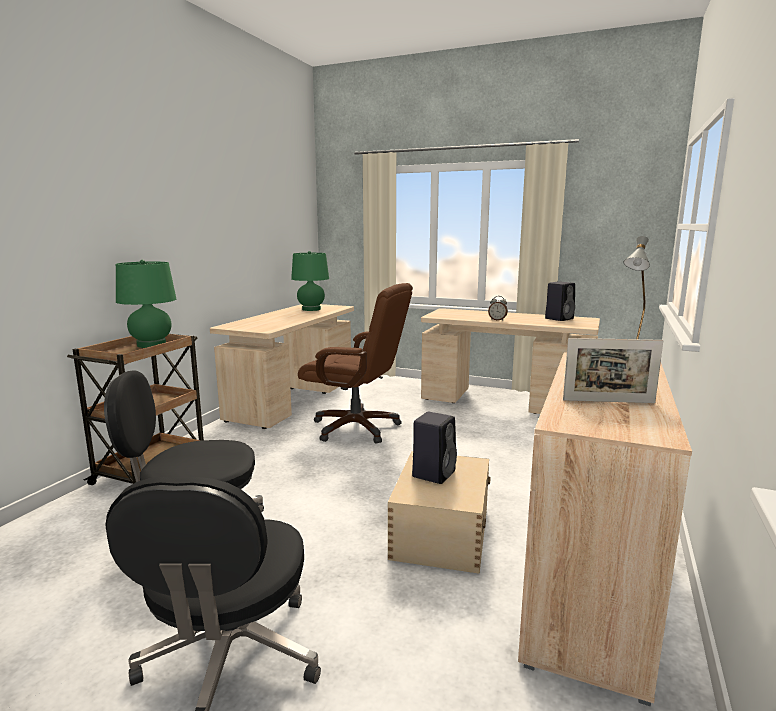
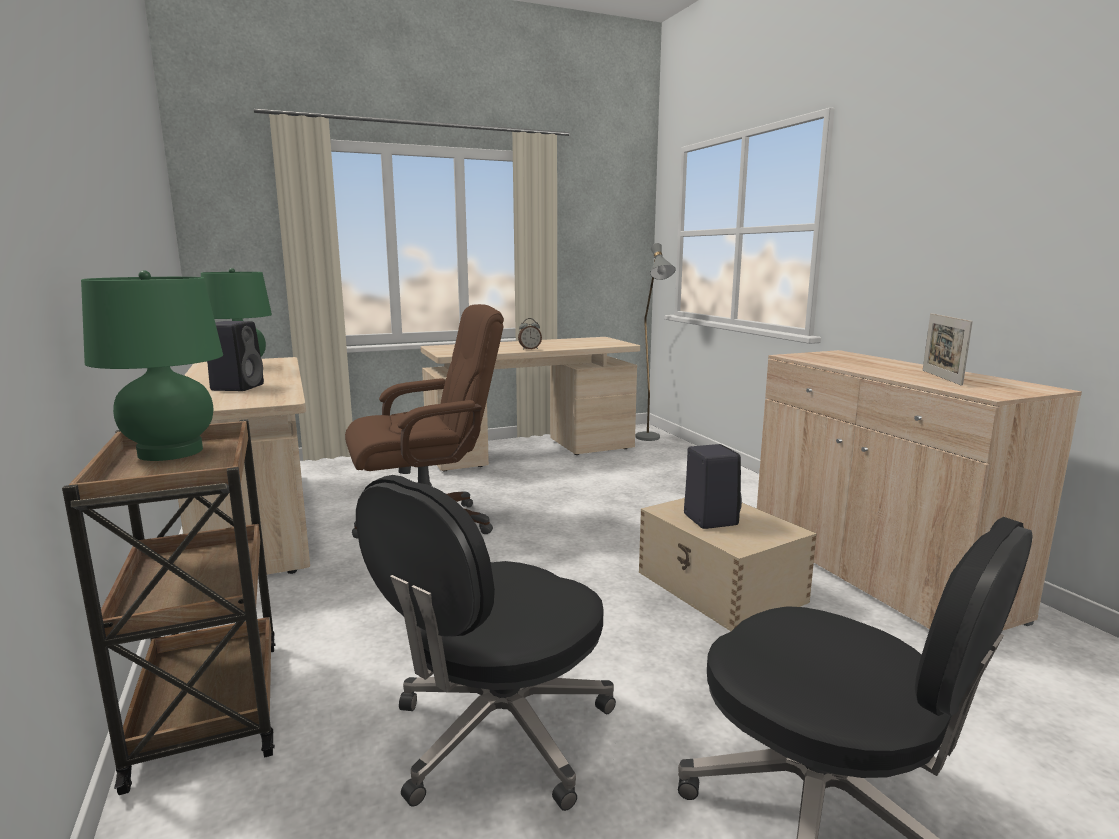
camera: 45 degrees left, 0 degrees up
black speaker [545,281,575,321] -> black speaker moved to [207,321,264,391]
picture frame [563,338,663,403] -> picture frame turned 135 degrees clockwise [923,313,973,386]

